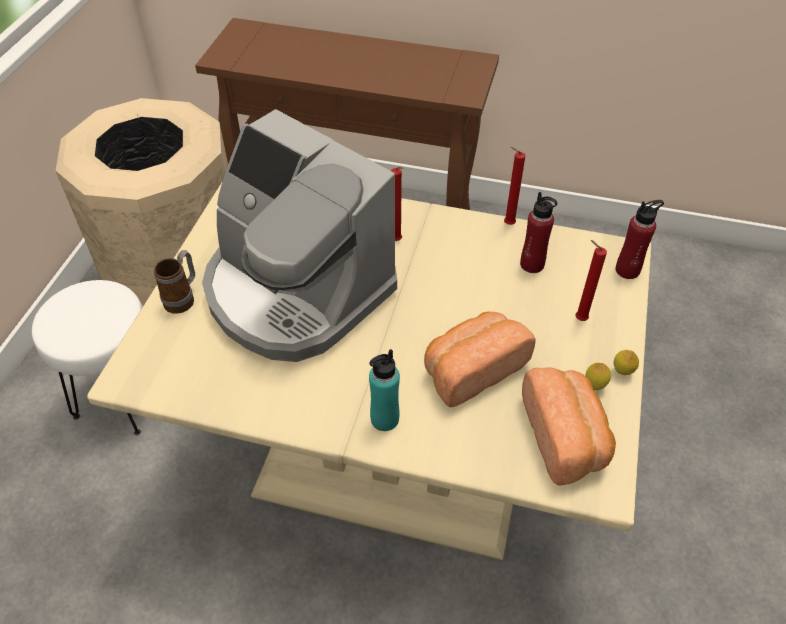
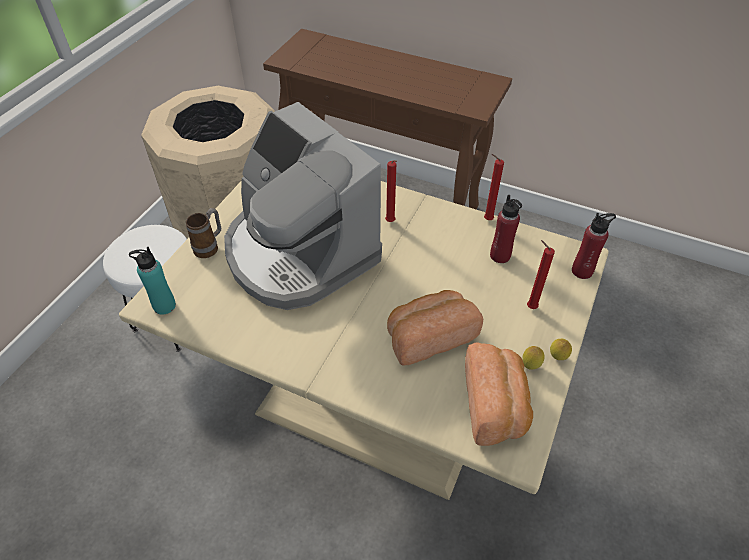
camera: 10 degrees right, 0 degrees up
turquoise bottle [369,349,400,431] -> turquoise bottle moved to [129,247,176,315]

